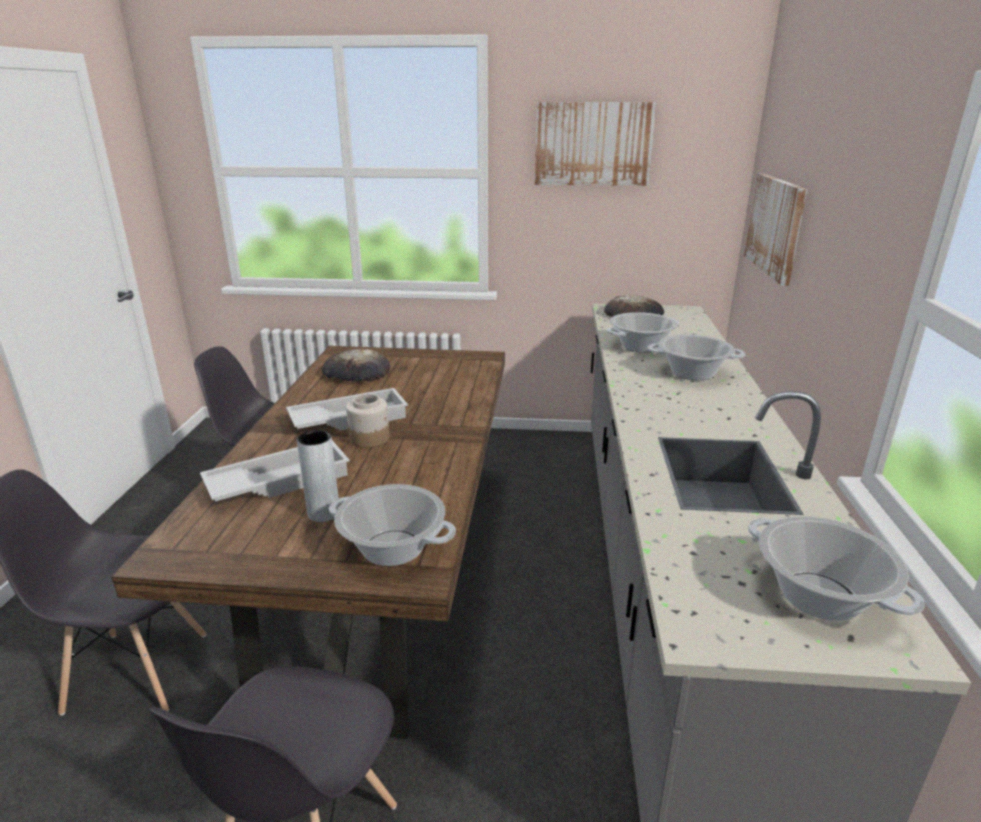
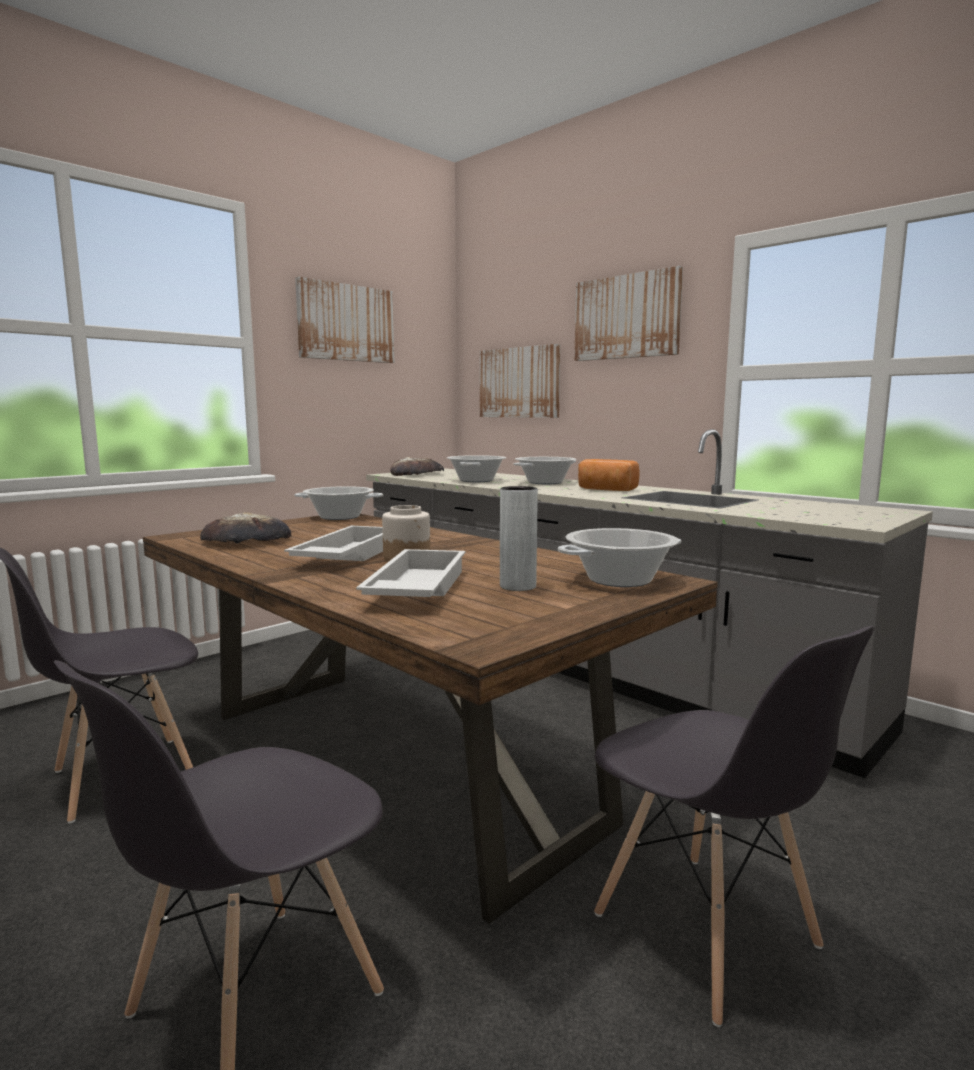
camera: 50 degrees left, 15 degrees down
cooking pot [748,516,925,621] -> cooking pot moved to [294,486,383,520]
none -> picture [574,266,683,361]
none -> bread [578,459,640,491]

